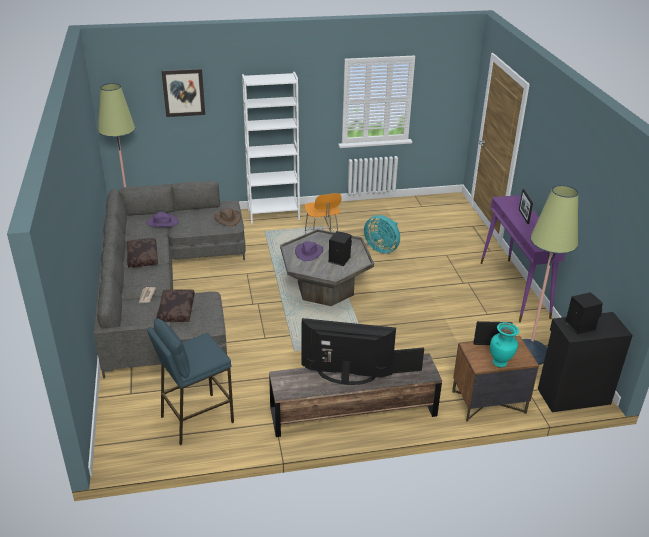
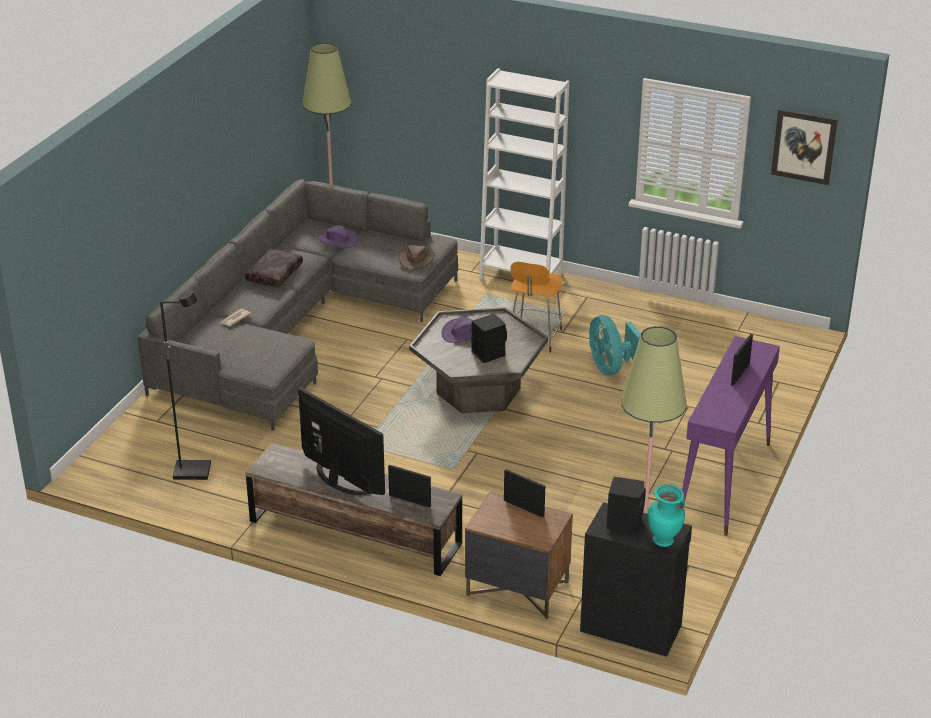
camera: 35 degrees right, 0 degrees up
blue stool [147,318,234,445] -> black floor lamp [160,290,211,480]
brown pillow [156,290,195,322] -> none
picture [162,69,205,117] -> picture moved to [771,109,838,185]
turquoise vase [490,322,519,367] -> turquoise vase moved to [648,484,685,547]

